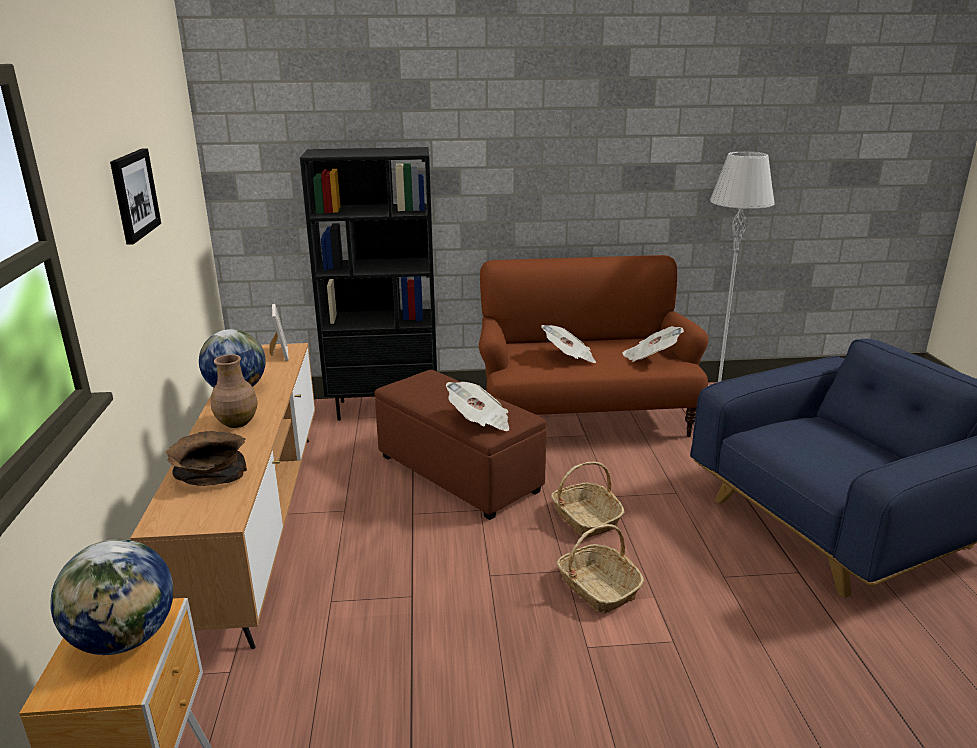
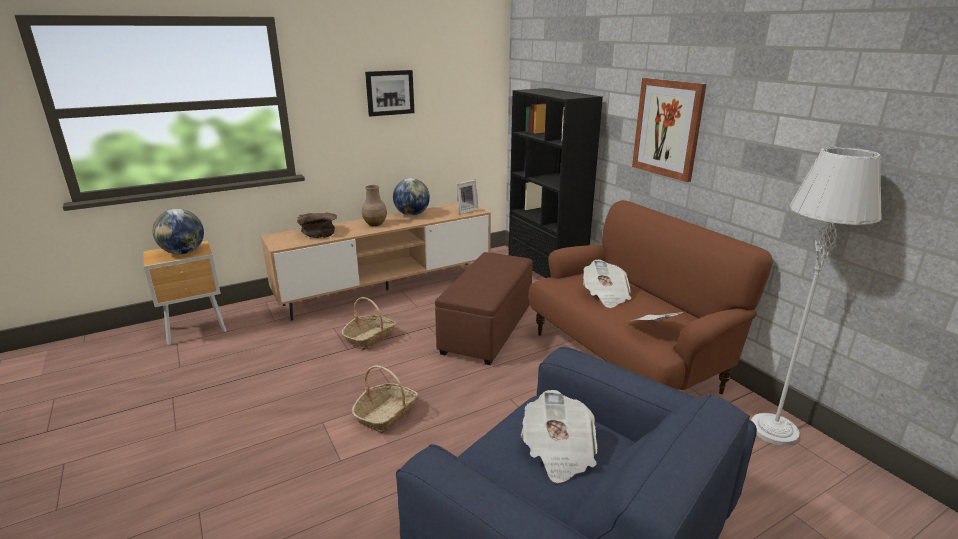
camera: 65 degrees right, 0 degrees up
newspaper [446,382,509,431] -> newspaper moved to [521,390,597,483]
basket [551,462,625,538] -> basket moved to [342,297,396,350]
none -> picture [632,78,706,182]

